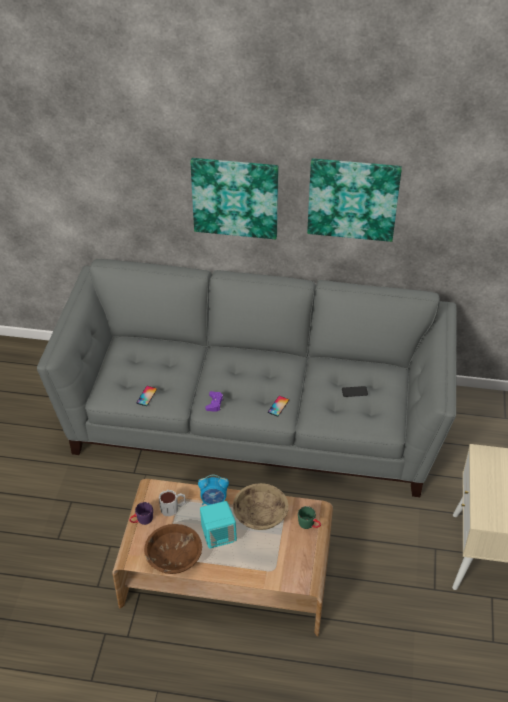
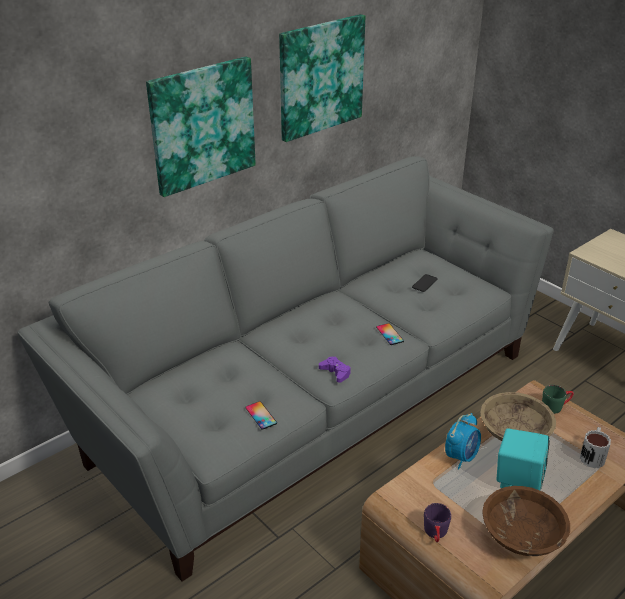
camera: 50 degrees left, 10 degrees down
mug [159,490,186,517] -> mug moved to [580,427,611,468]

